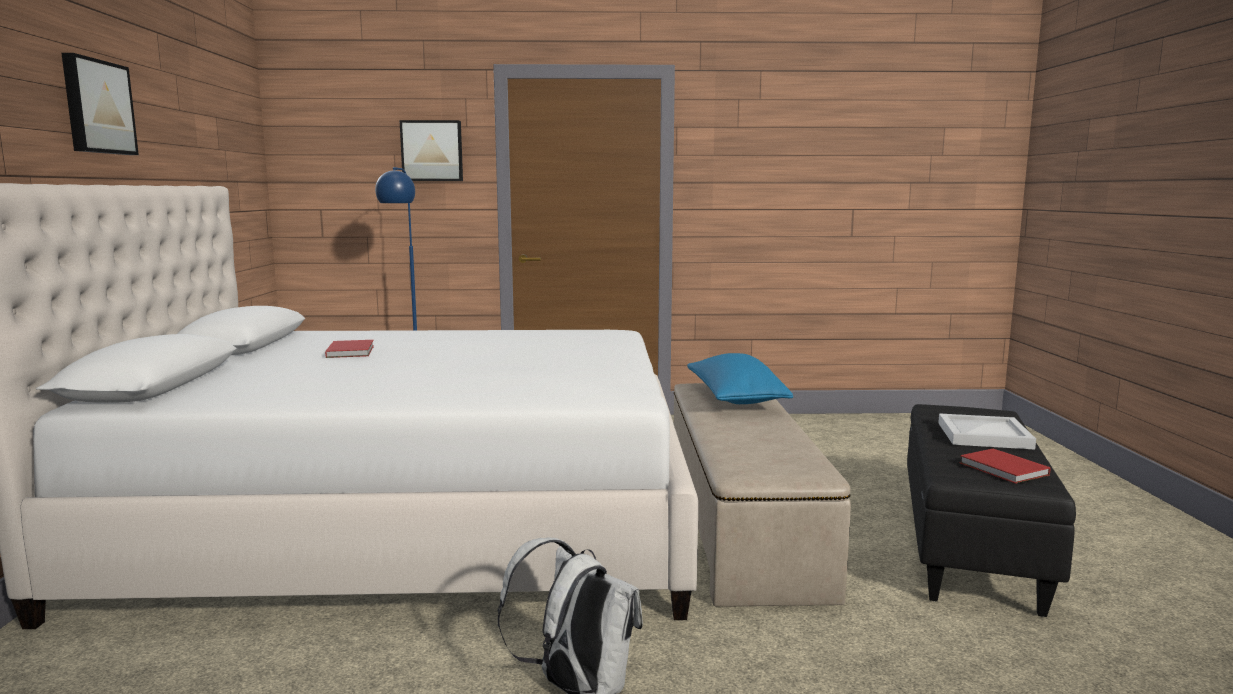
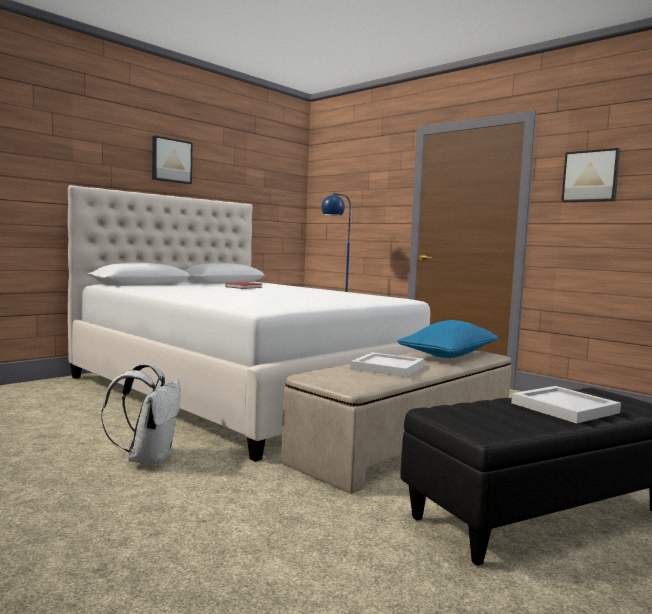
camera: 45 degrees right, 5 degrees down
picture [400,120,463,181] -> picture moved to [561,148,620,202]
red book [960,449,1051,484] -> none
none -> white tray [351,352,424,377]

